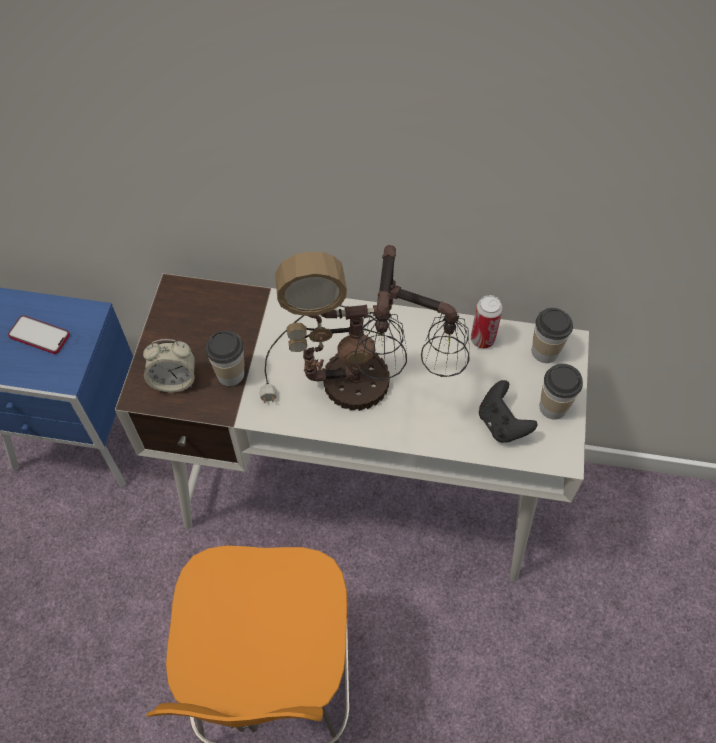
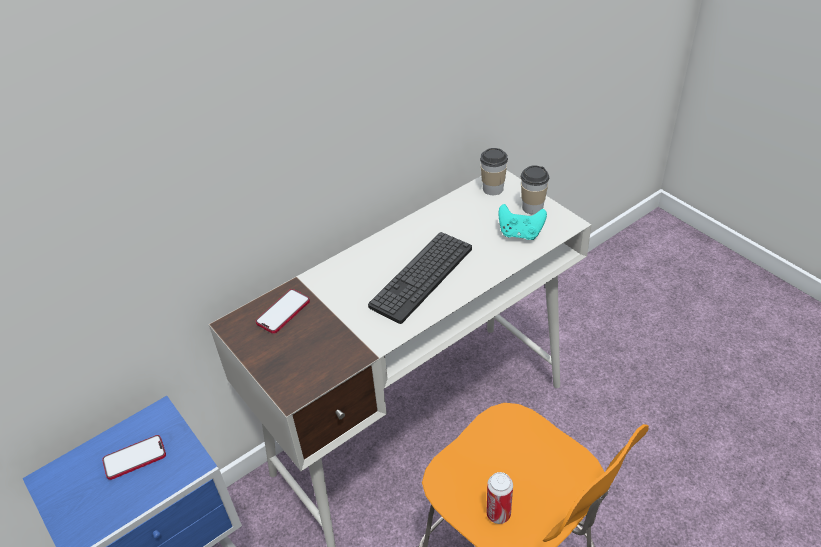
camera: 45 degrees left, 15 degrees down
alarm clock [143,339,195,393] -> none
cup [206,331,245,386] -> none
table lamp [260,245,470,411] -> keyboard [368,232,472,324]
can [471,295,503,348] -> can moved to [486,472,513,524]
black game controller [479,380,537,443] -> turquoise game controller [499,204,547,240]
none -> phone [256,289,310,334]

